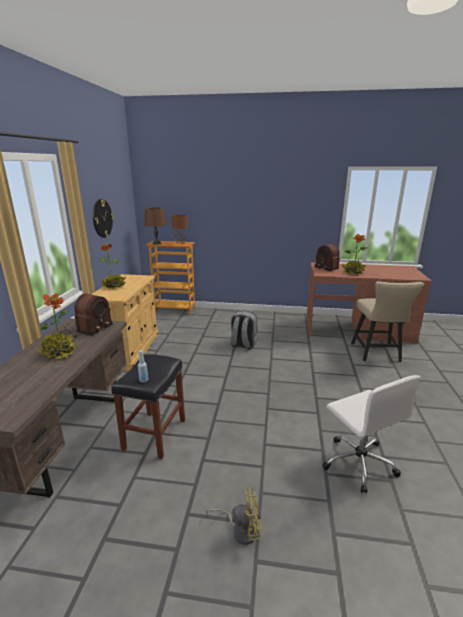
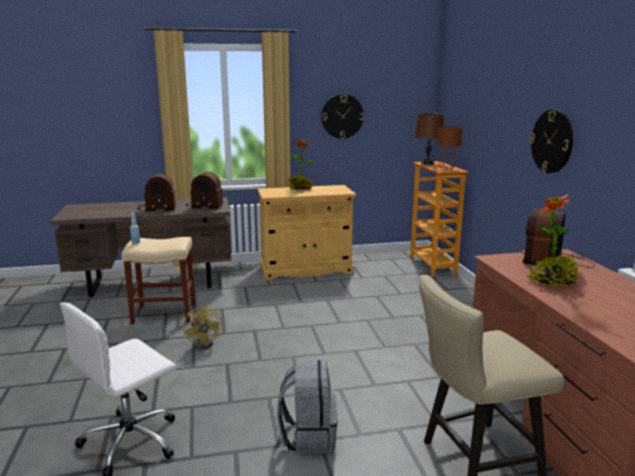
camera: 70 degrees right, 5 degrees down
potted plant [38,293,75,359] -> radio [137,174,176,212]
black stool [111,354,185,459] -> beige stool [122,237,196,324]
yellow fan [206,488,262,545] -> yellow fan moved to [183,305,221,350]
grey backpack [230,310,258,350] -> grey backpack moved to [277,360,338,453]
none -> wall clock [530,110,573,173]

